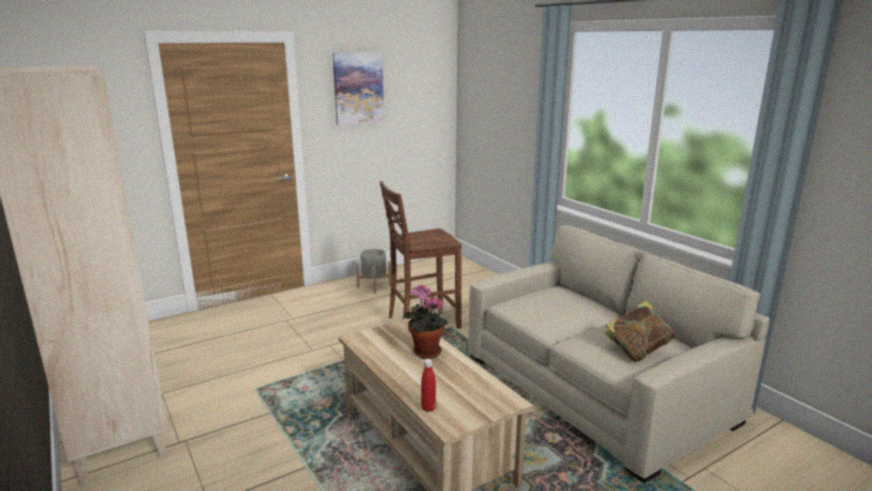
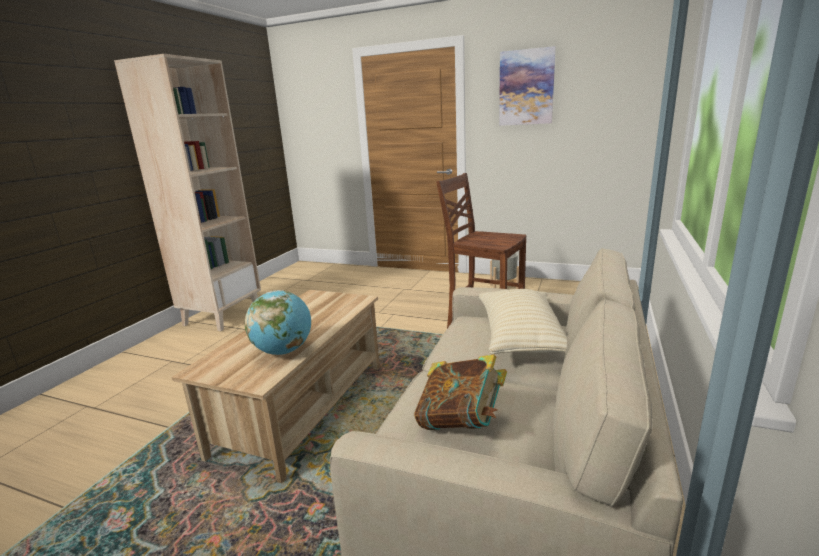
camera: 55 degrees right, 0 degrees up
potted plant [404,285,448,359] -> none
red bottle [421,359,436,412] -> none
none -> globe [245,290,311,355]
none -> beige pillow [479,289,567,355]

